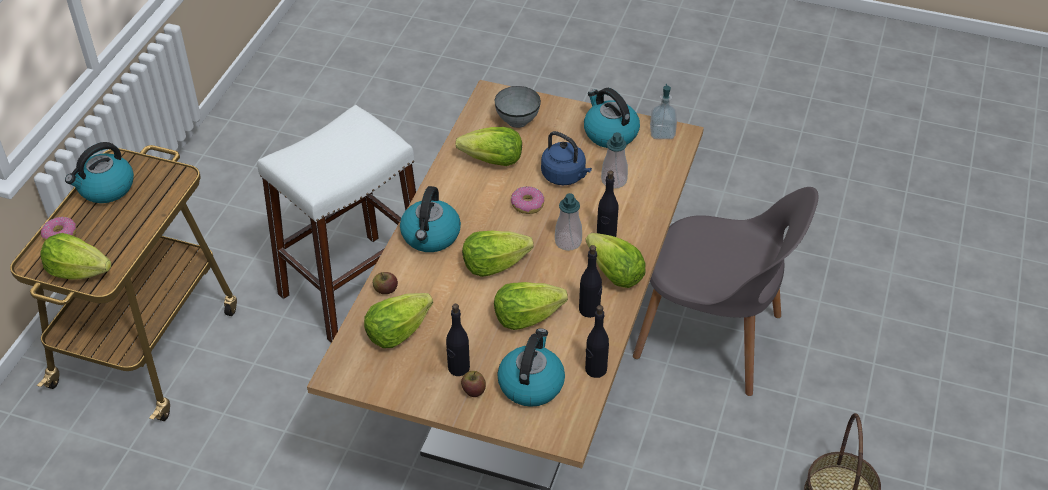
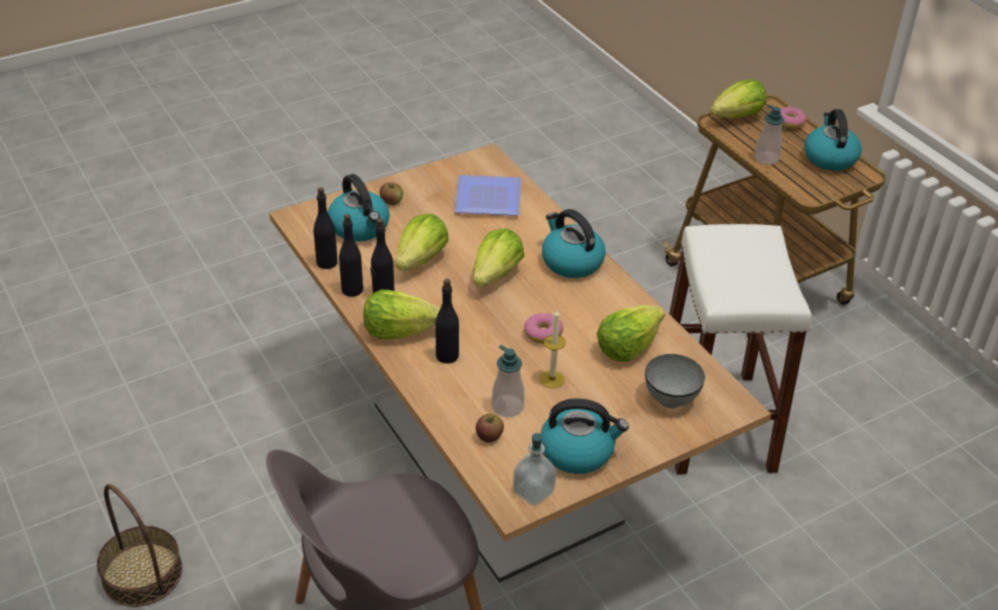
camera: 130 degrees right, 5 degrees down
lettuce [364,293,433,348] -> plate [454,175,521,216]
apple [373,272,398,294] -> apple moved to [476,414,504,443]
black bottle [446,304,470,376] -> black bottle moved to [339,214,363,297]
blue kettle [541,131,592,185] -> candle [540,310,566,388]
soap dispenser [555,193,582,251] -> soap dispenser moved to [755,105,784,165]

